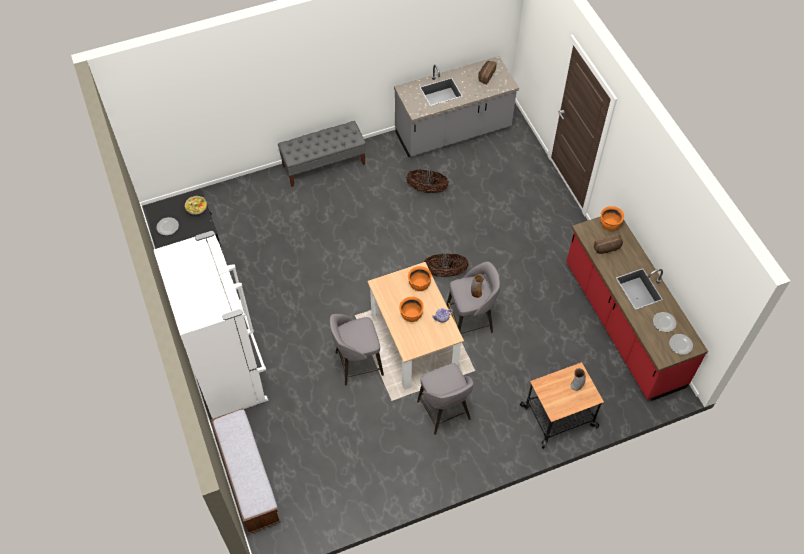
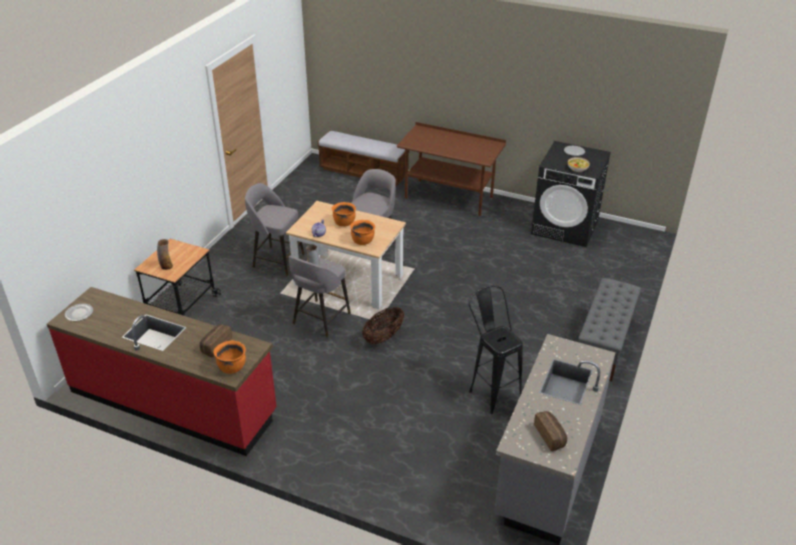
camera: 135 degrees right, 20 degrees down
white fridge [154,231,269,419] -> brown desk [397,122,506,218]
basket [406,169,449,193] -> black stool [469,285,523,414]
plate [653,312,676,332] -> none

